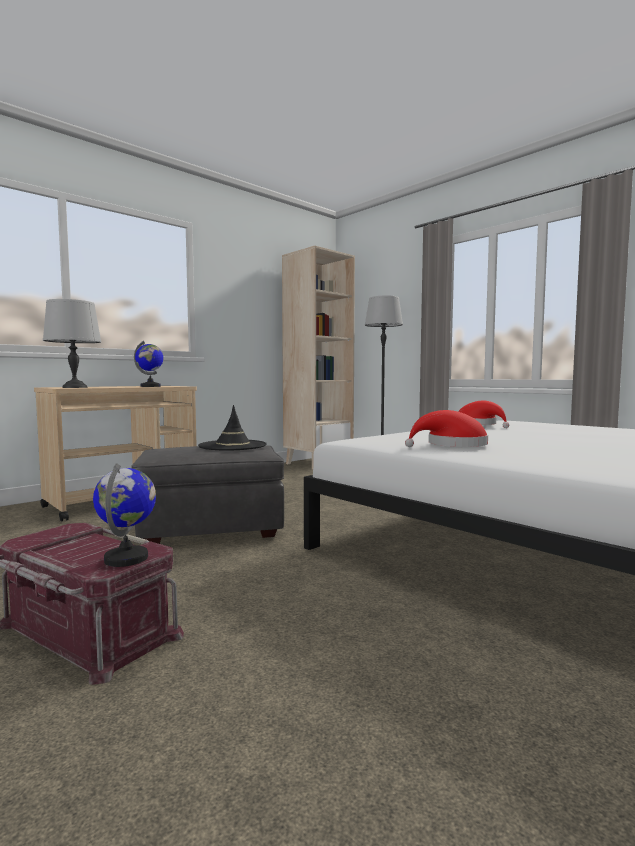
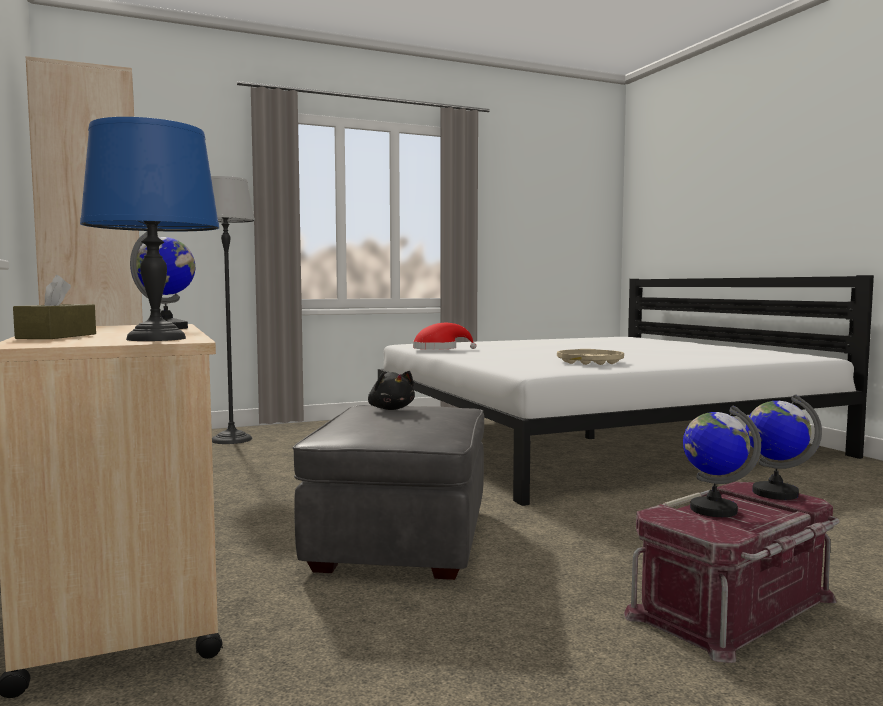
camera: 70 degrees left, 0 degrees up
grey table lamp [43,299,101,388] -> blue table lamp [80,117,219,341]
black hat [198,405,267,450] -> black plush toy [368,371,415,410]
red hat [405,410,488,447] -> beige tray [557,349,624,365]
none -> brown tissue box [13,275,96,339]
none -> globe [683,405,761,517]

